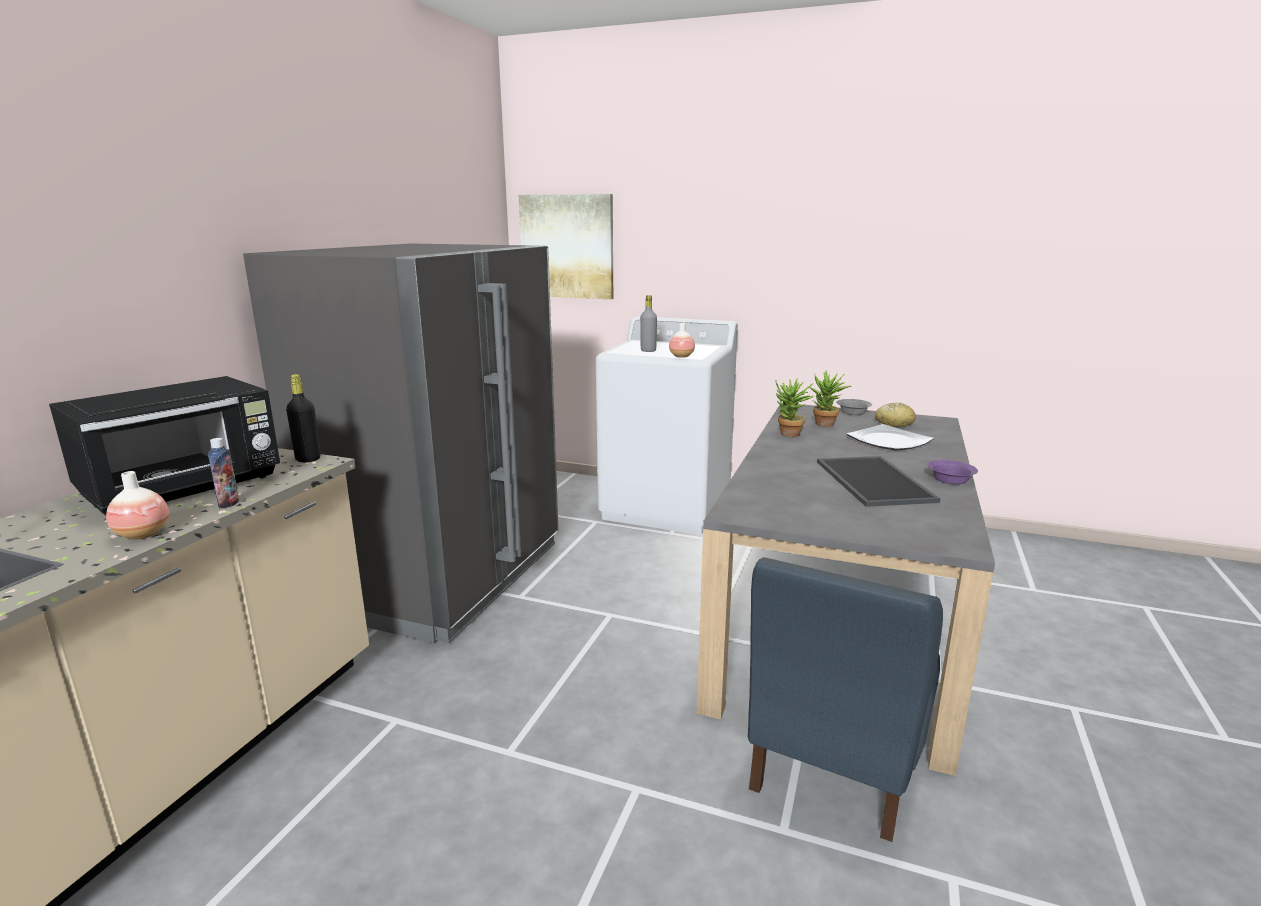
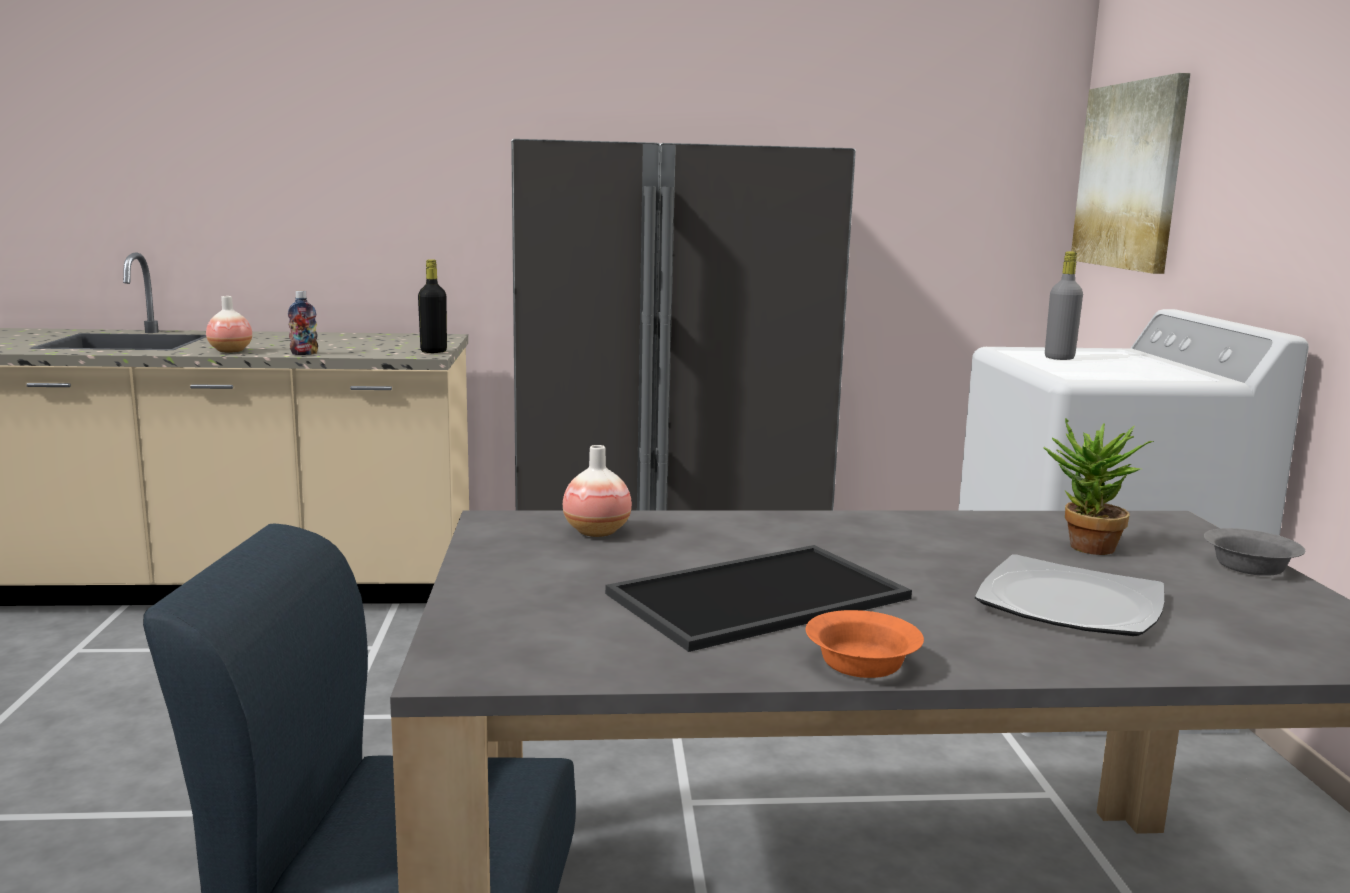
camera: 65 degrees right, 5 degrees down
black microwave [49,376,280,516] -> none
vase [669,323,695,358] -> vase moved to [563,445,632,537]
potted plant [775,378,814,437] -> none
bread [875,403,916,427] -> none
purple bowl [928,460,978,484] -> orange bowl [806,610,924,678]

